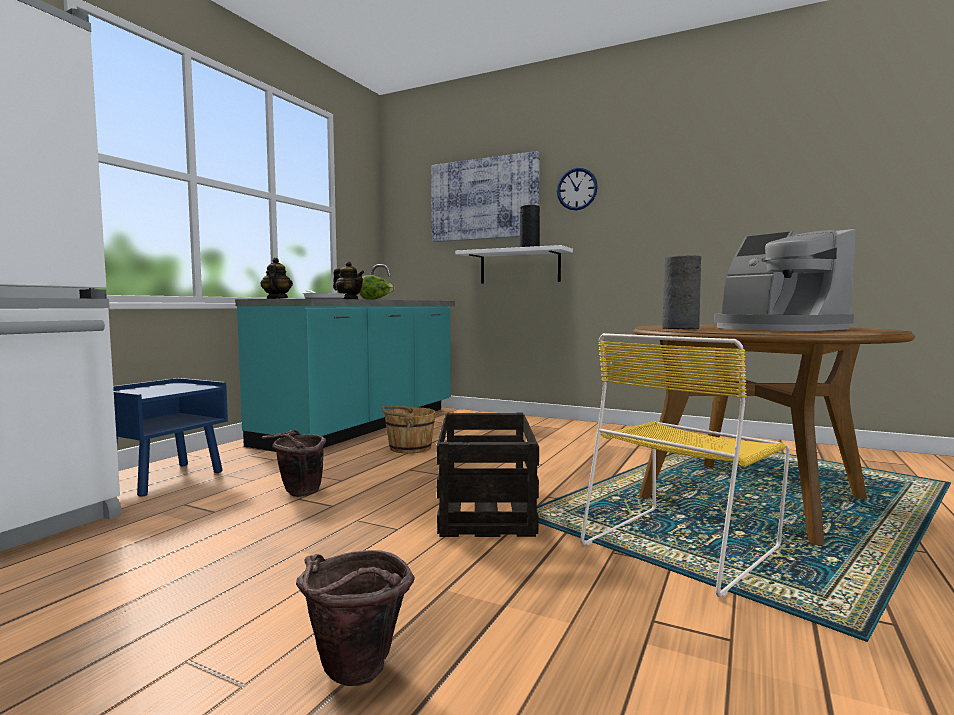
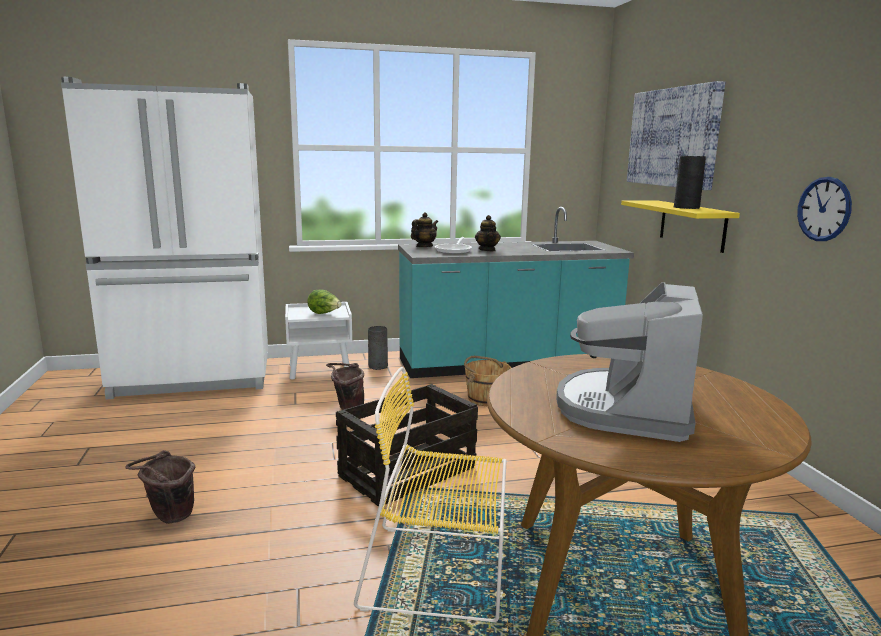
camera: 50 degrees right, 10 degrees up
blue nightstand [113,378,228,497] -> white nightstand [285,302,352,379]
lettuce [359,275,395,300] -> lettuce moved to [307,290,342,314]
white shelf [455,245,573,283] -> yellow shelf [621,200,740,253]
wall clock [557,168,598,210] -> wall clock moved to [797,177,852,241]
grey vase [662,255,701,330] -> grey vase moved to [368,326,388,370]

